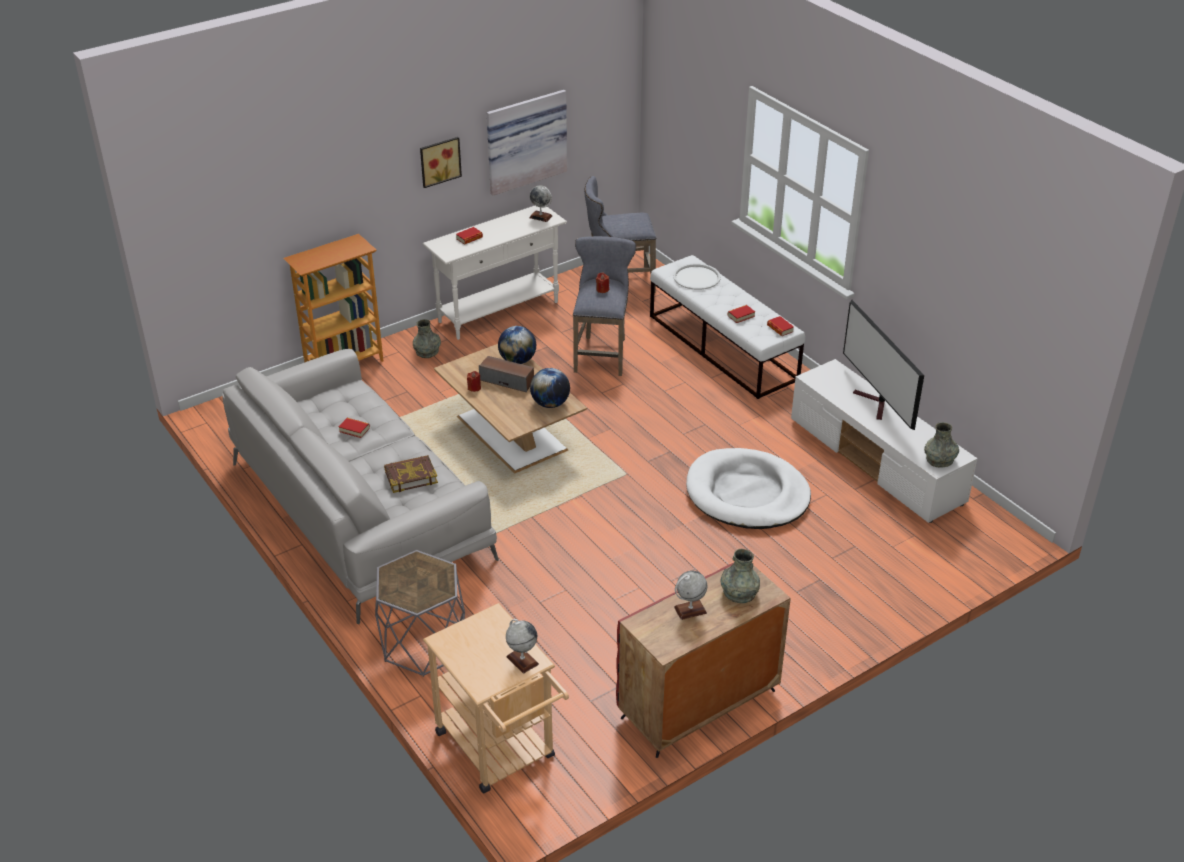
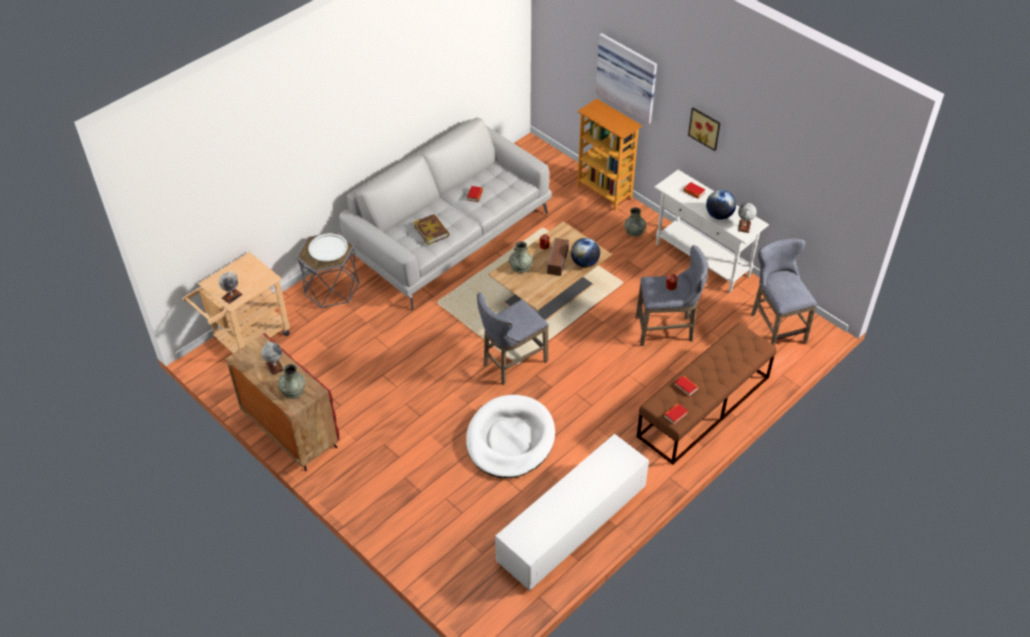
camera: 80 degrees right, 10 degrees up
picture [487,90,567,195] -> picture moved to [596,33,657,124]
globe [530,368,570,408] -> globe moved to [706,190,736,220]
white bench [650,255,805,399] -> brown bench [637,323,777,465]
white tray [673,263,721,290] -> white tray moved to [308,233,348,262]
television [843,300,924,430] -> none
grey vase [924,422,959,468] -> grey vase moved to [509,241,533,273]
none -> grey stool [477,292,549,385]

